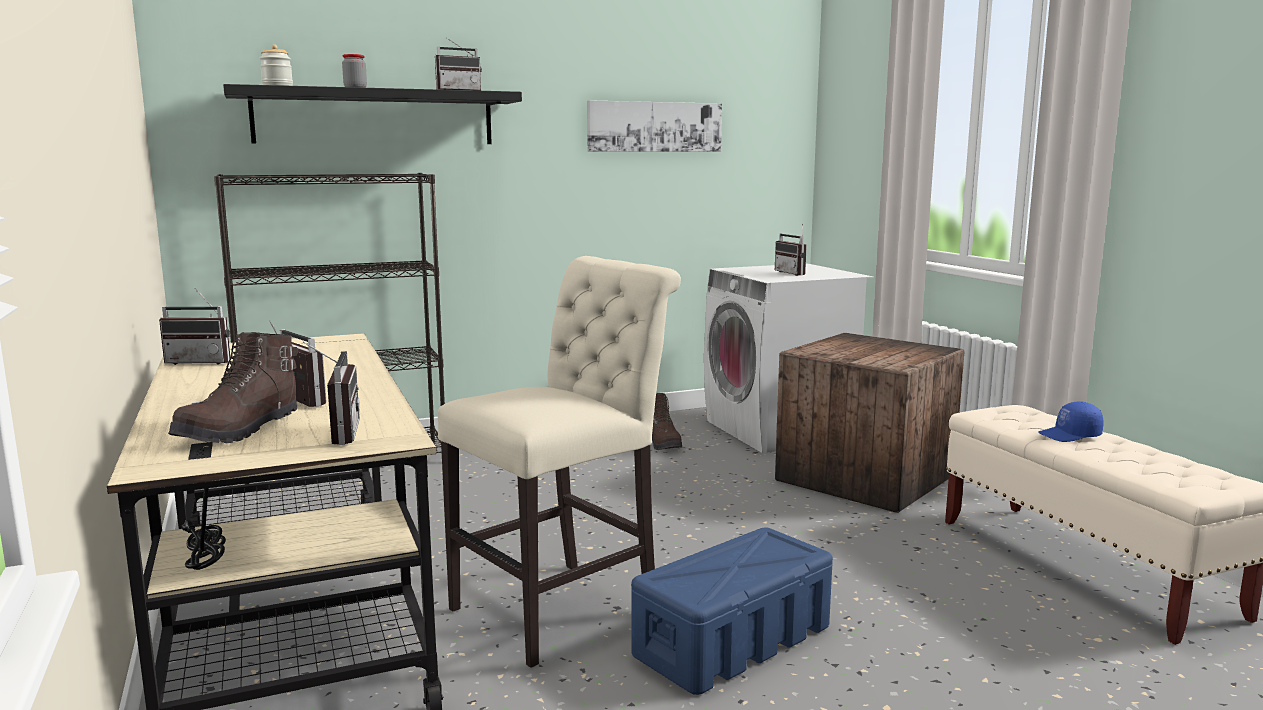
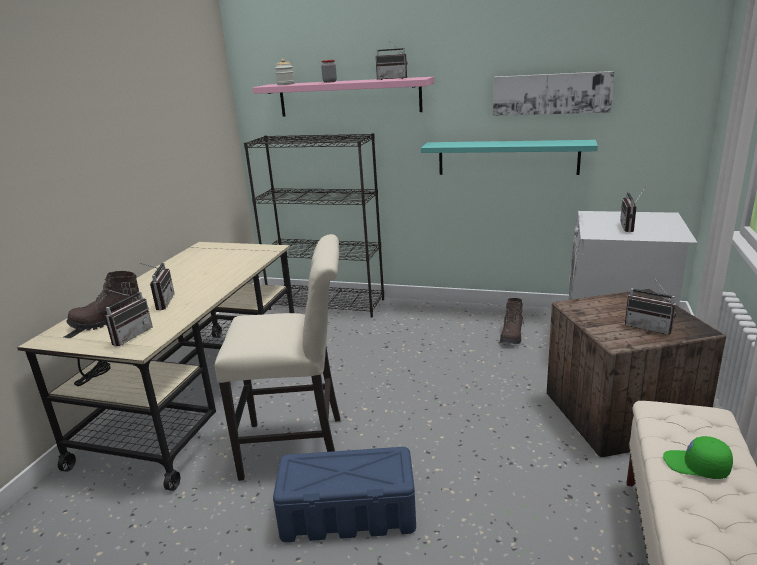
camera: 40 degrees right, 10 degrees up
radio [159,288,230,365] -> radio moved to [625,276,676,335]
black shelf [223,84,522,144] -> pink shelf [252,77,434,116]
blue cap [1038,401,1104,442] -> green cap [663,436,733,479]
none -> turquoise shelf [421,140,598,175]

